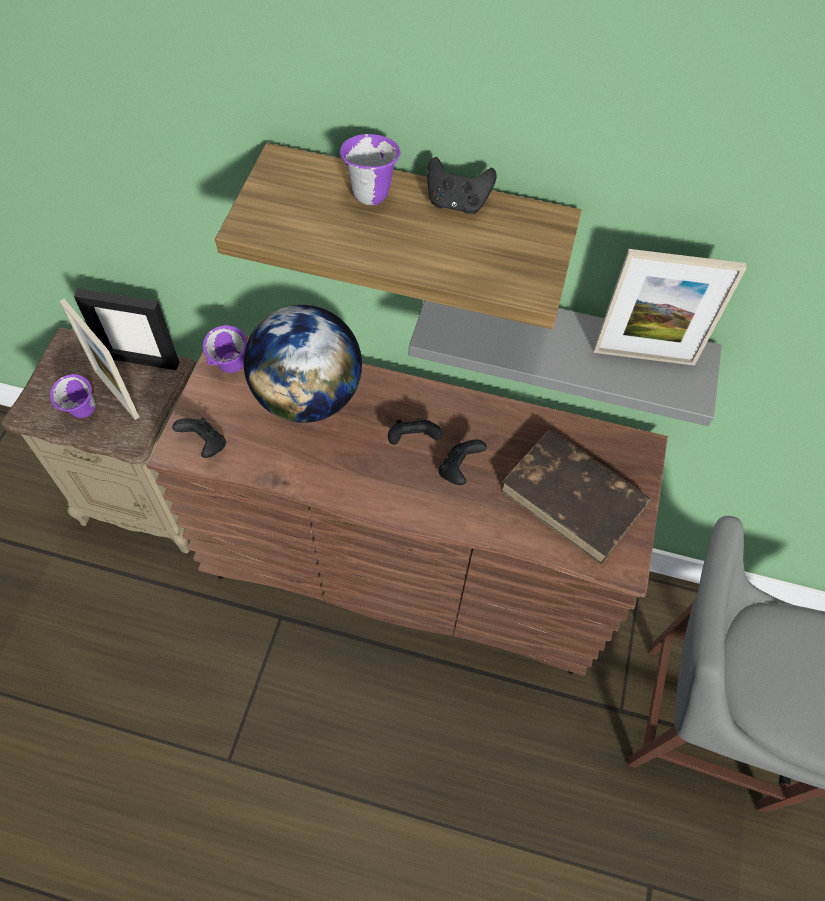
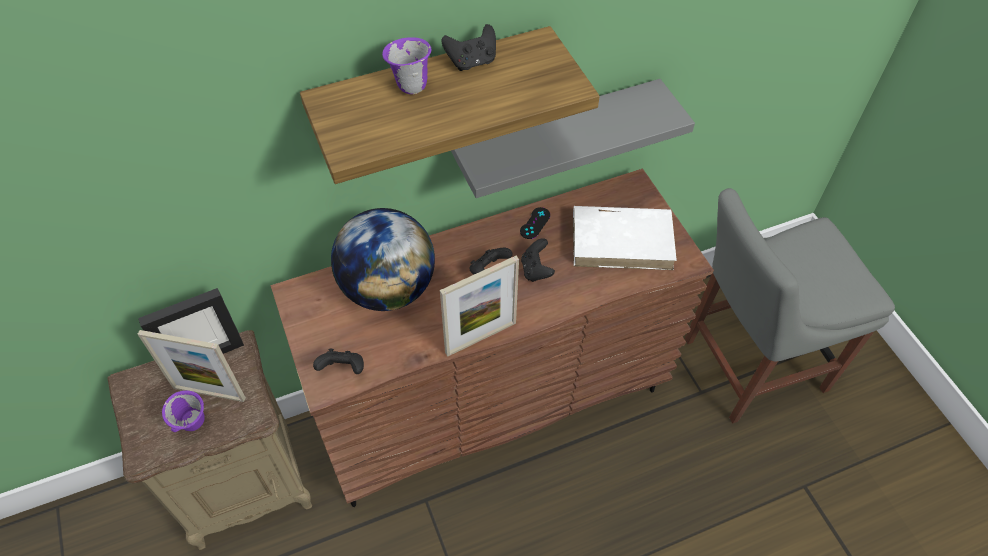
camera: 35 degrees left, 5 degrees down
purple mug [203,325,247,373] -> none
brown book [500,429,652,565] -> white book [573,206,677,270]
picture frame [594,249,746,366] -> picture frame moved to [440,256,519,357]
none -> black game controller [520,207,550,239]

